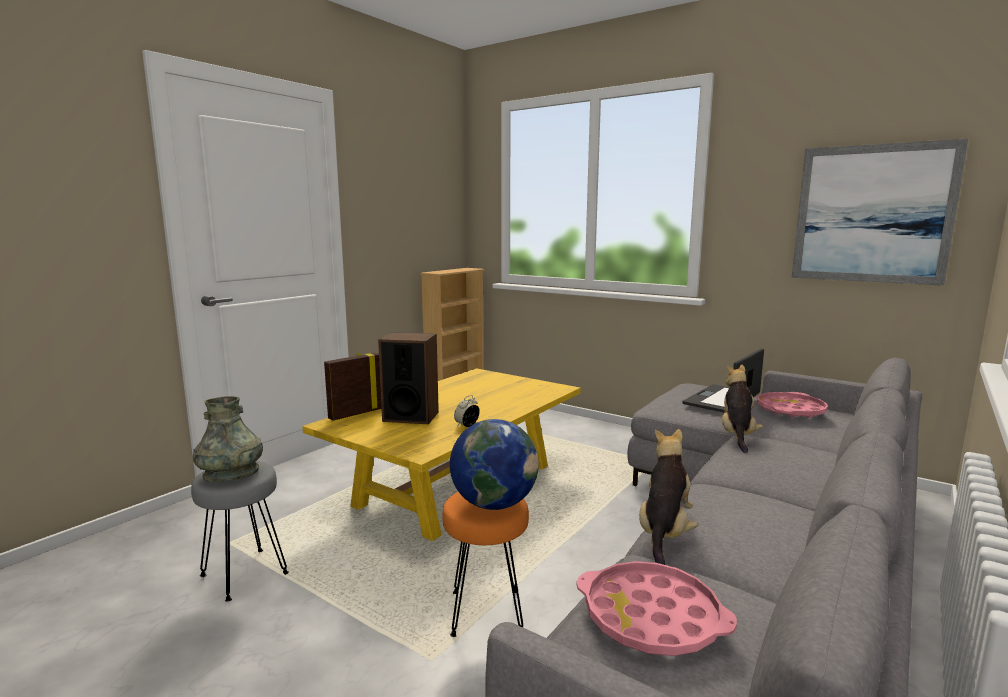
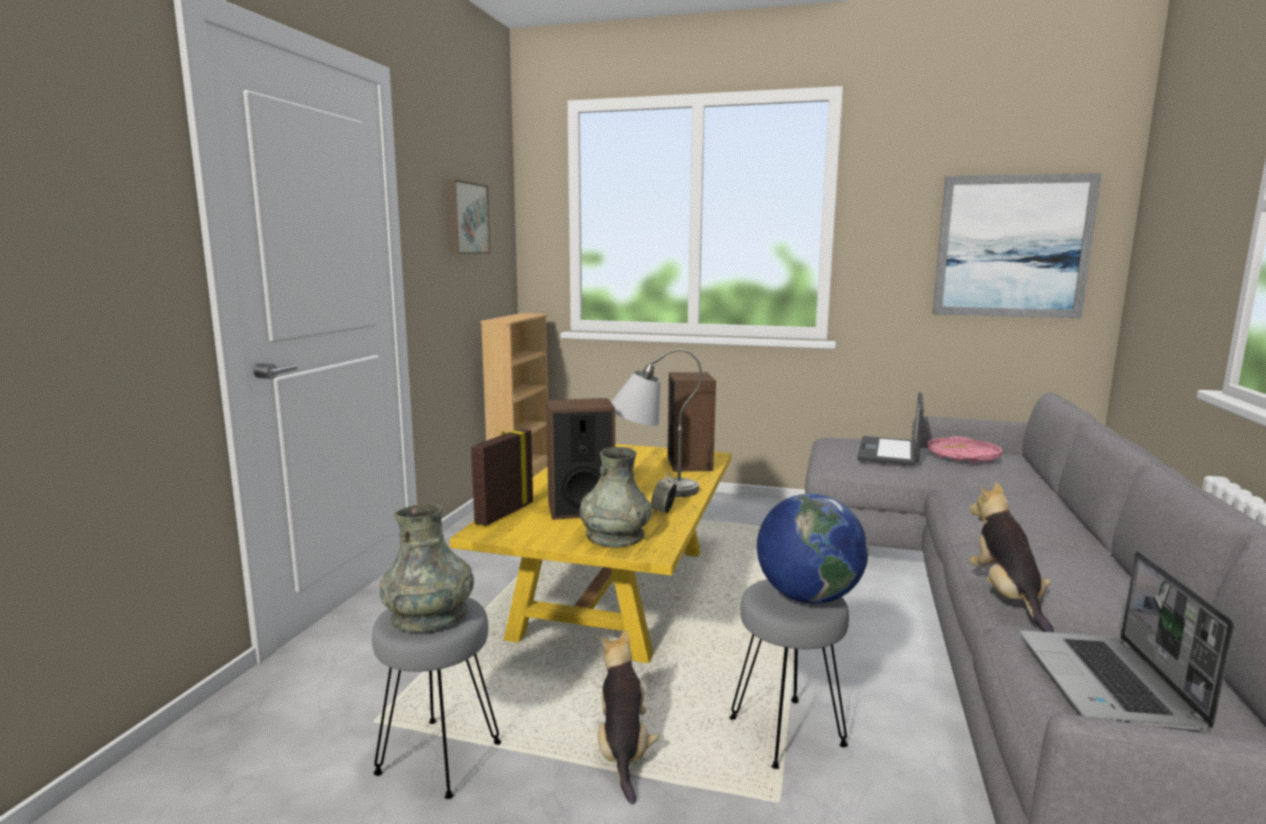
camera: 20 degrees left, 0 degrees up
orange stool [442,492,529,637] -> grey stool [729,579,849,769]
pink tray [577,561,737,656] -> laptop [1020,551,1234,731]
plush toy [722,365,763,453] -> plush toy moved to [598,630,659,804]
none -> picture [447,179,491,254]
none -> grey vase [579,447,651,548]
none -> grey table lamp [611,349,702,497]
none -> speaker [667,372,716,472]

